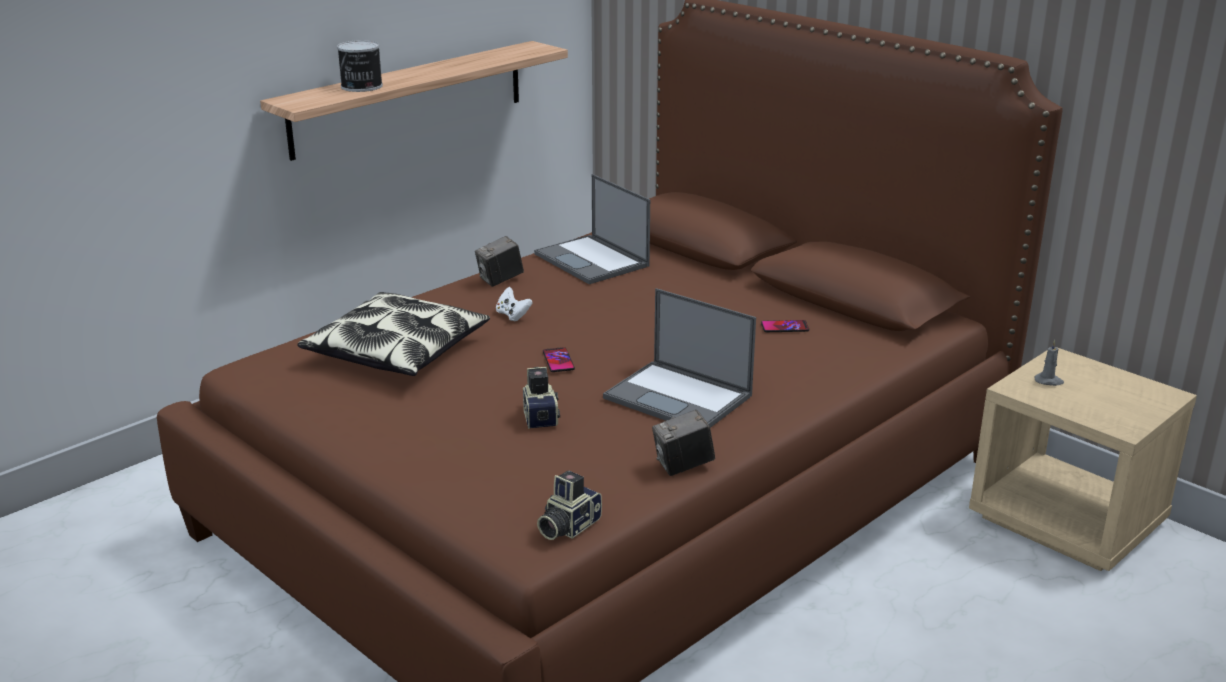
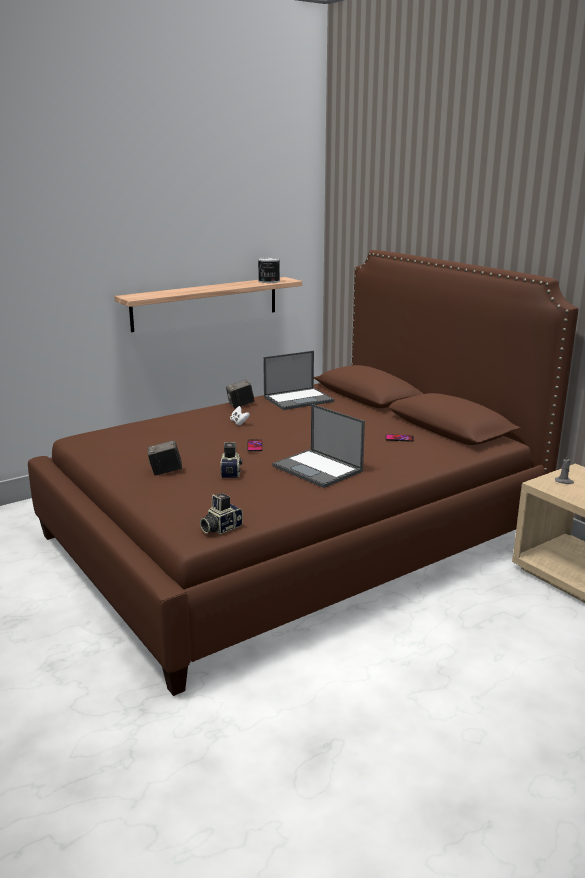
camera: 10 degrees right, 5 degrees down
pillow [297,292,490,376] -> none
can [337,40,383,92] -> can moved to [258,257,280,283]
laptop [534,174,650,284] -> laptop turned 90 degrees counterclockwise [263,351,334,410]
camera [652,409,715,476] -> camera moved to [148,440,182,476]

